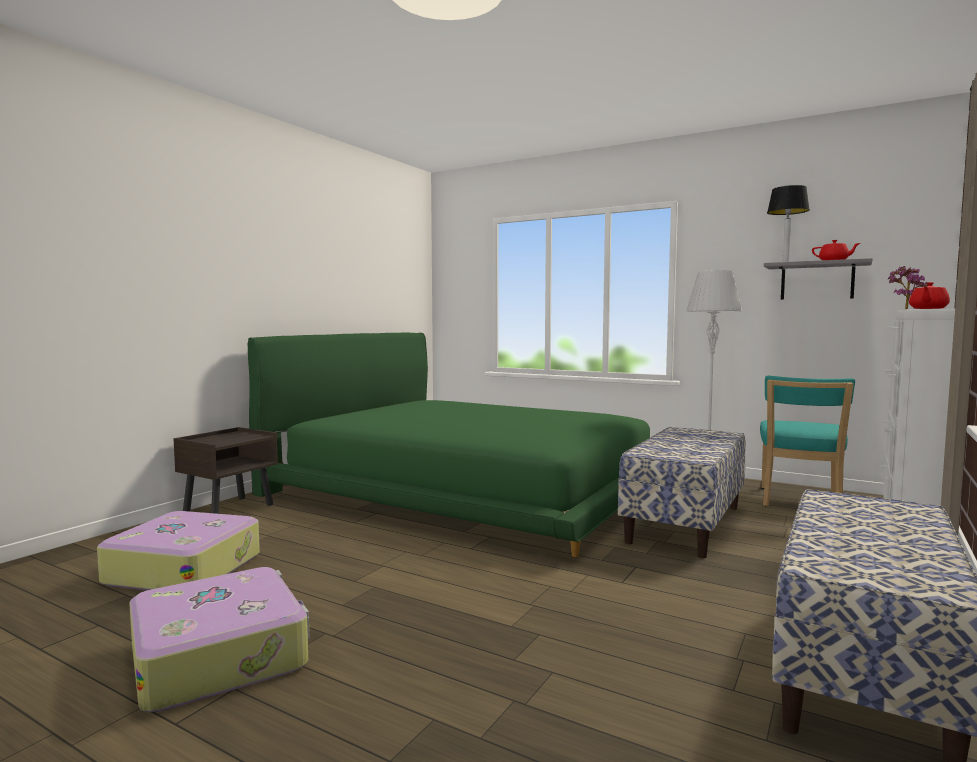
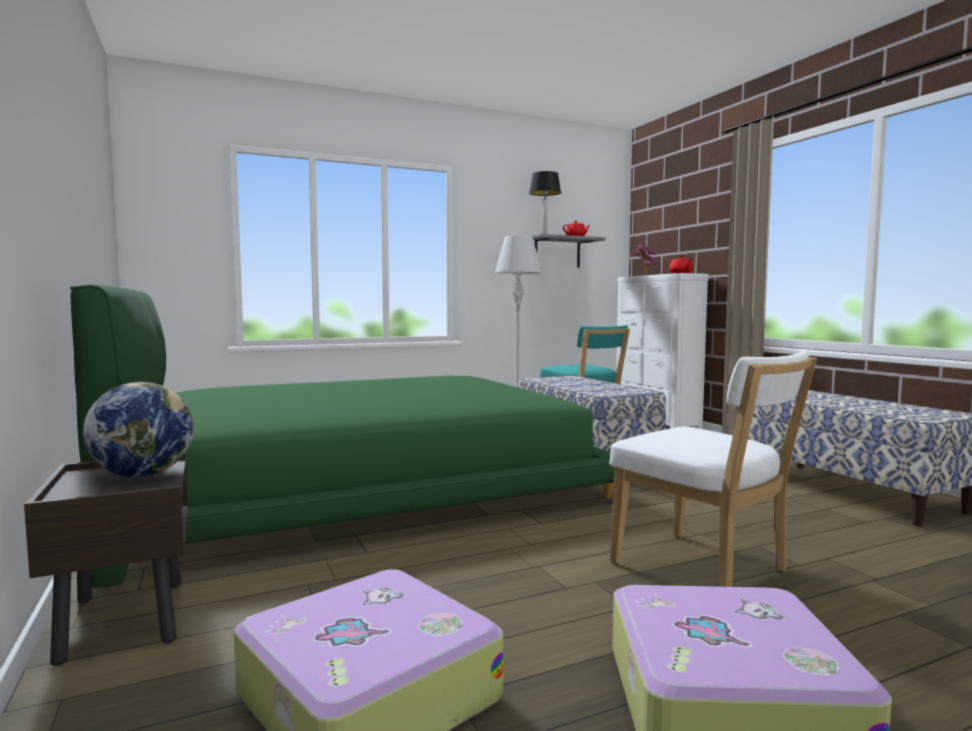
camera: 55 degrees left, 0 degrees up
none -> globe [83,382,193,477]
none -> white chair [609,350,817,587]

